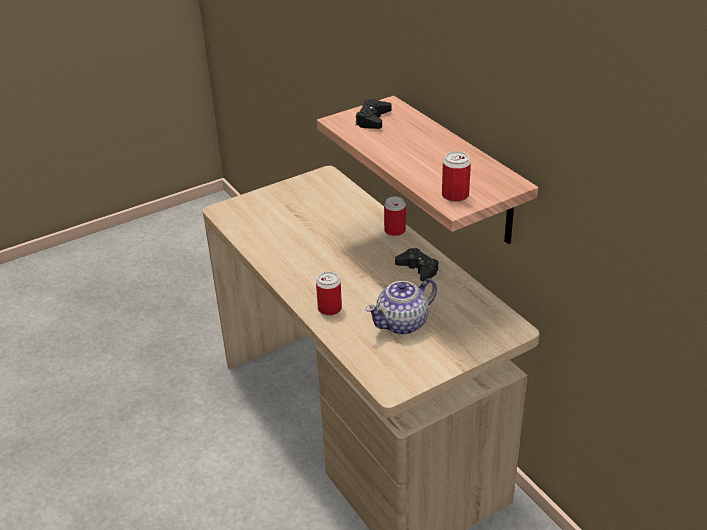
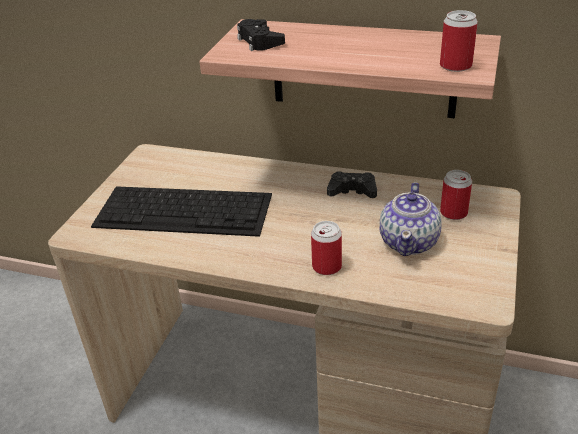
camera: 40 degrees left, 0 degrees up
can [384,197,406,236] -> can moved to [440,170,472,220]
none -> keyboard [91,186,272,237]

